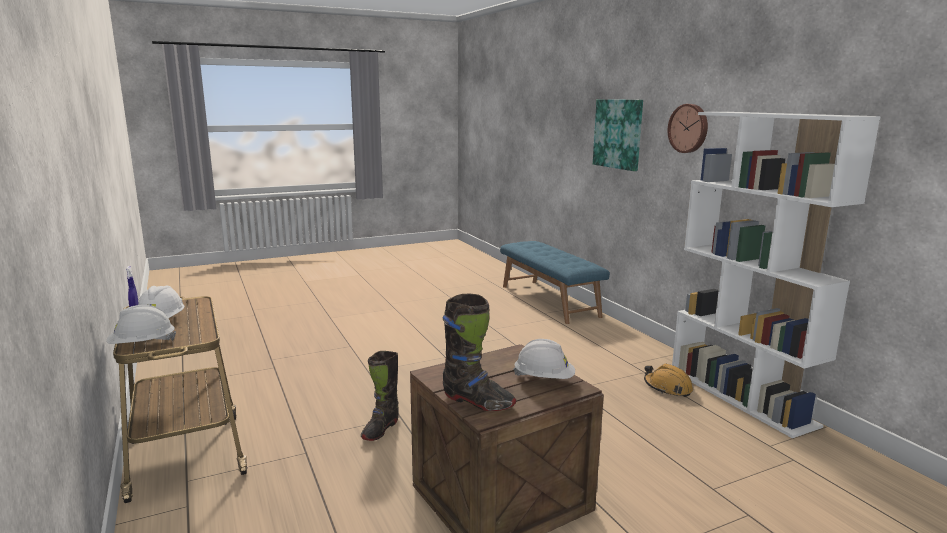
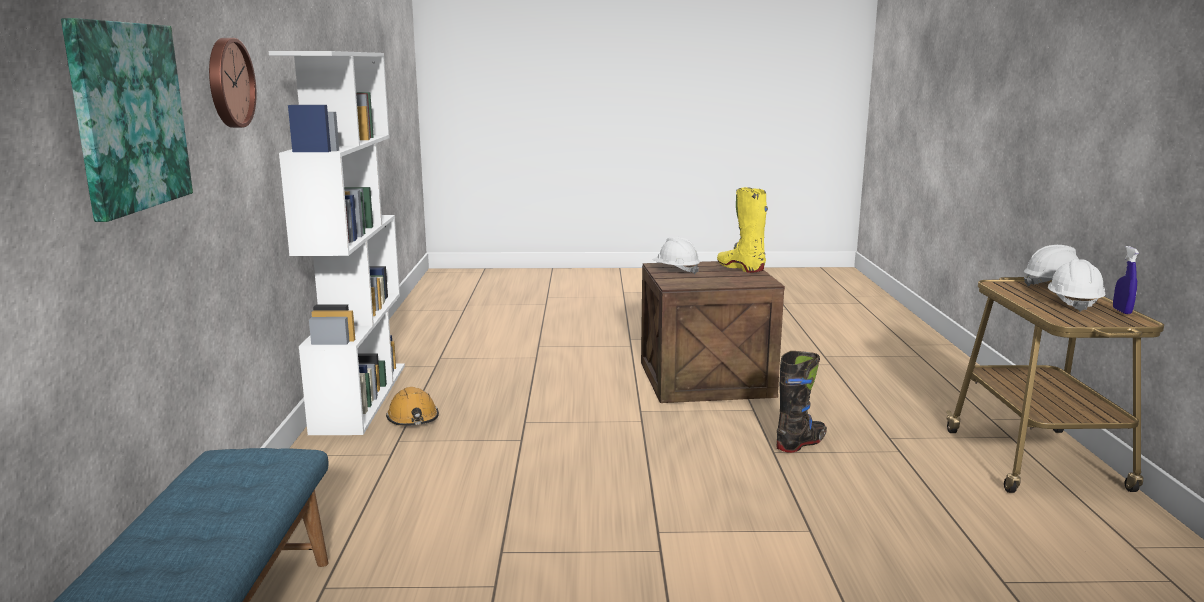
camera: 155 degrees left, 0 degrees up
black boot [442,294,516,411] -> yellow boot [717,187,768,273]

